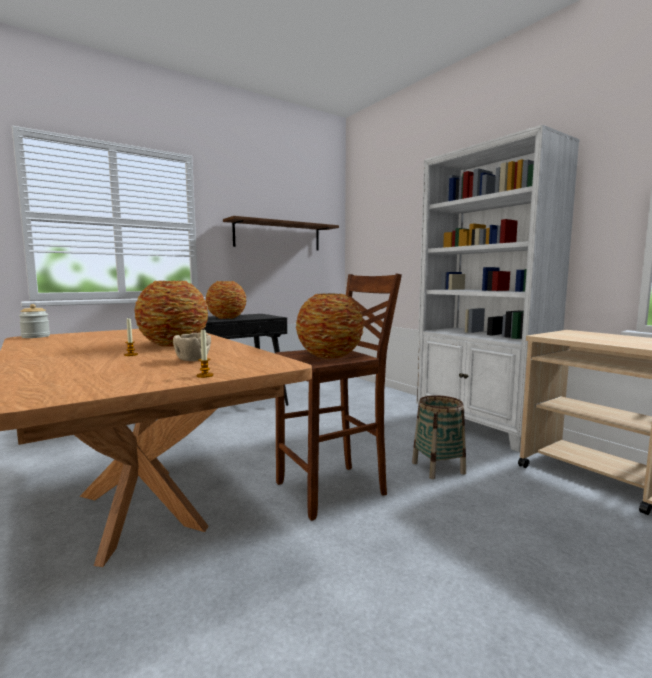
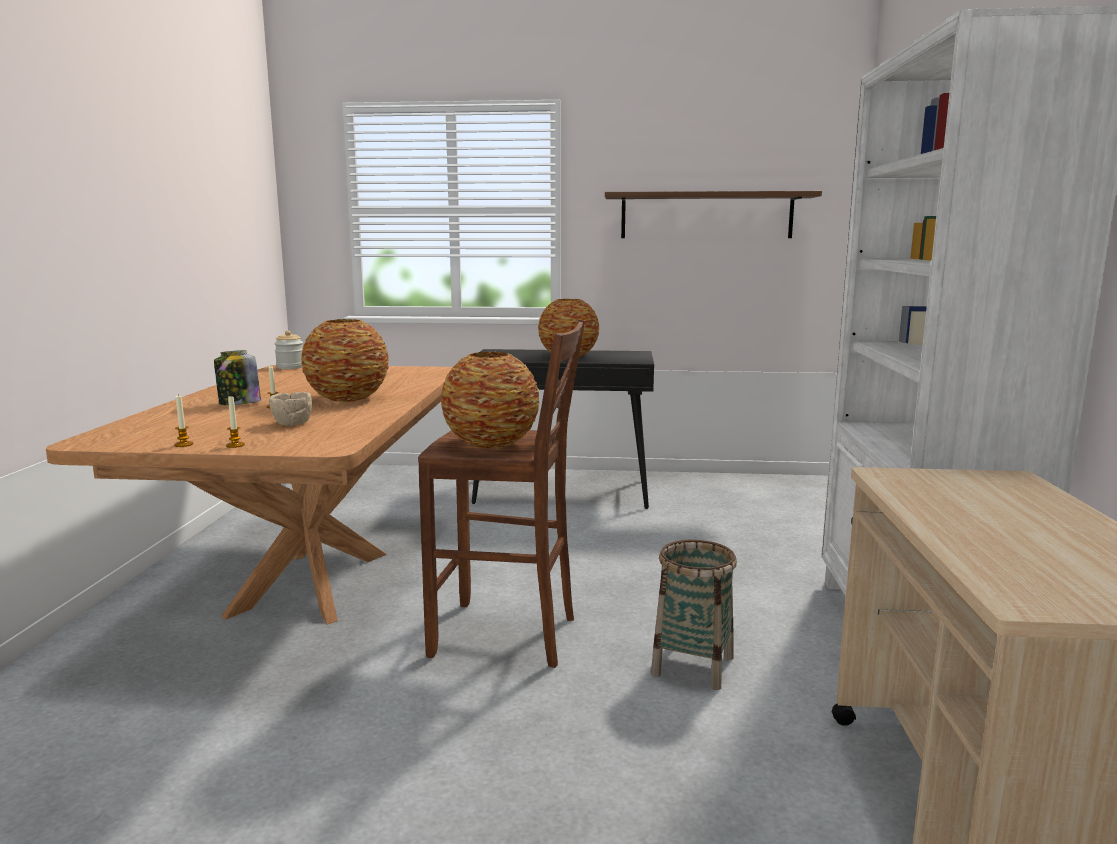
camera: 40 degrees right, 5 degrees up
none -> candle [174,394,193,447]
none -> jar [214,350,261,405]

